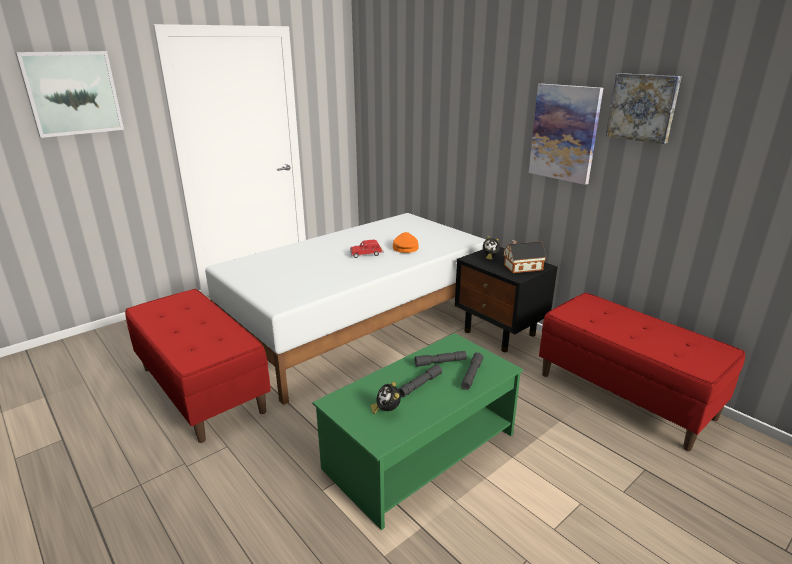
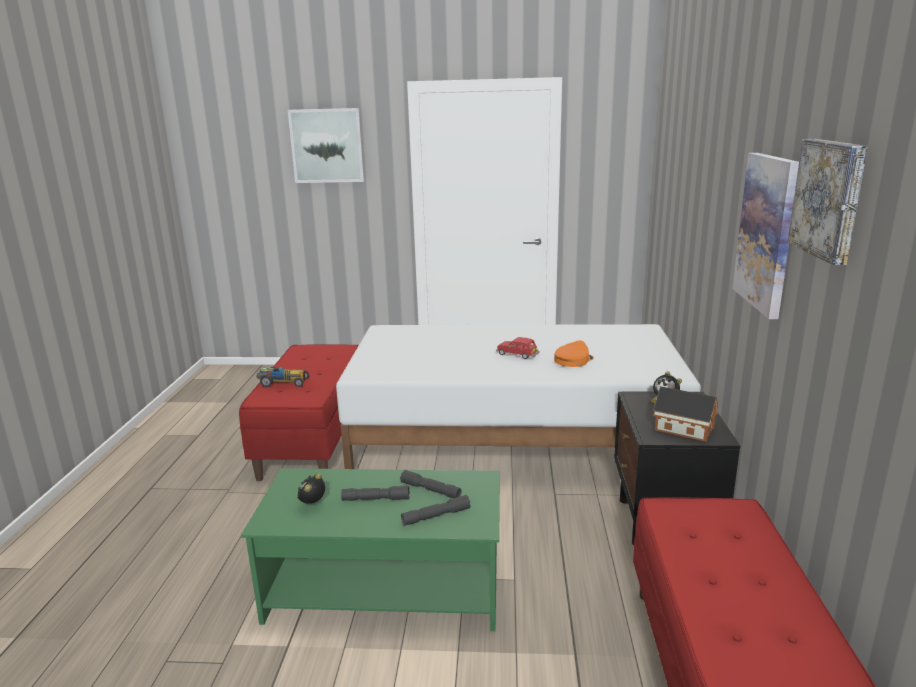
camera: 45 degrees right, 5 degrees down
none -> toy car [256,367,309,387]

